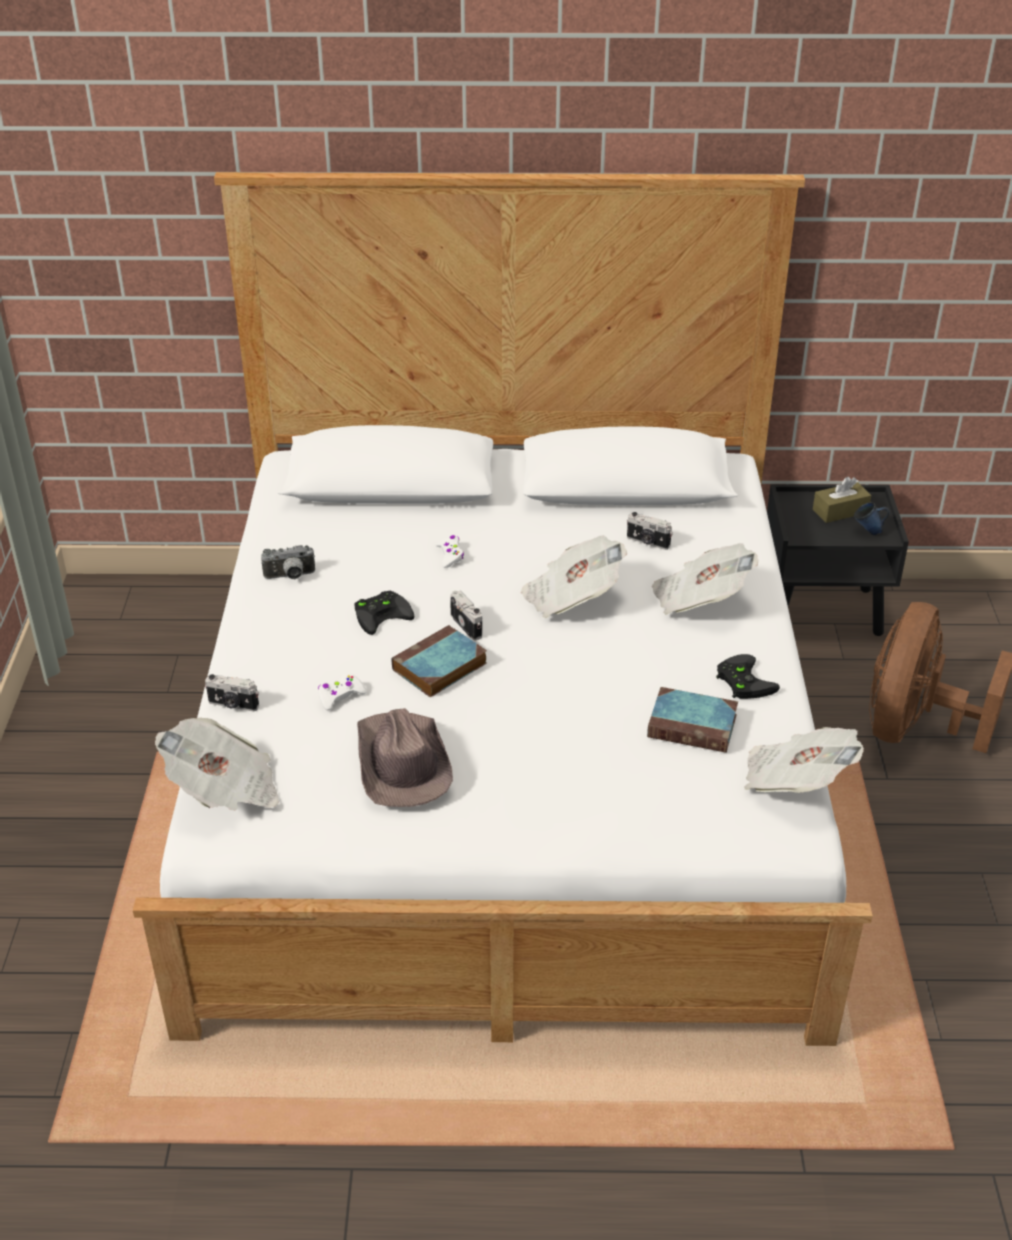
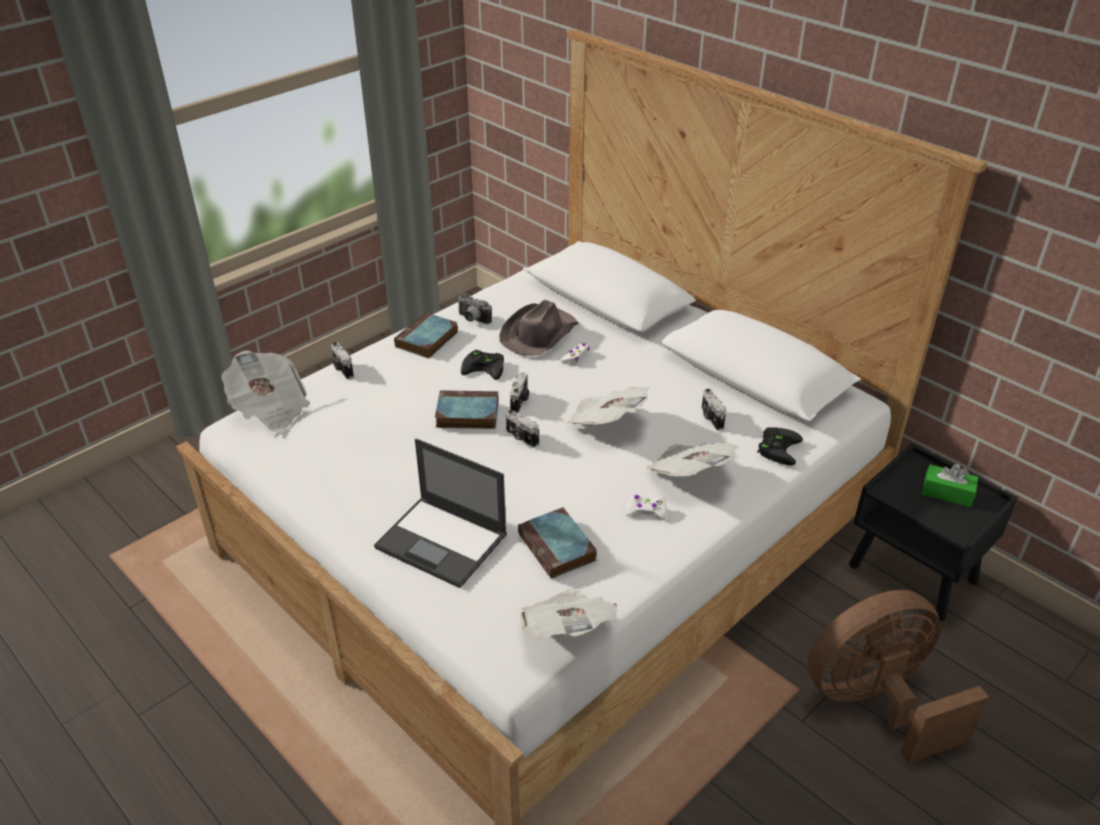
camera: 45 degrees right, 0 degrees up
white game controller [318,673,367,710] -> white game controller moved to [625,494,667,520]
brown hat [357,708,453,807] -> brown hat moved to [499,300,579,356]
black game controller [716,654,780,699] -> black game controller moved to [757,427,803,465]
brown tissue box [813,477,871,523] -> green tissue box [922,464,978,507]
blue mug [854,502,890,535] -> none
none -> laptop [374,438,507,588]
none -> book [394,312,458,358]
none -> camera [506,410,539,448]

